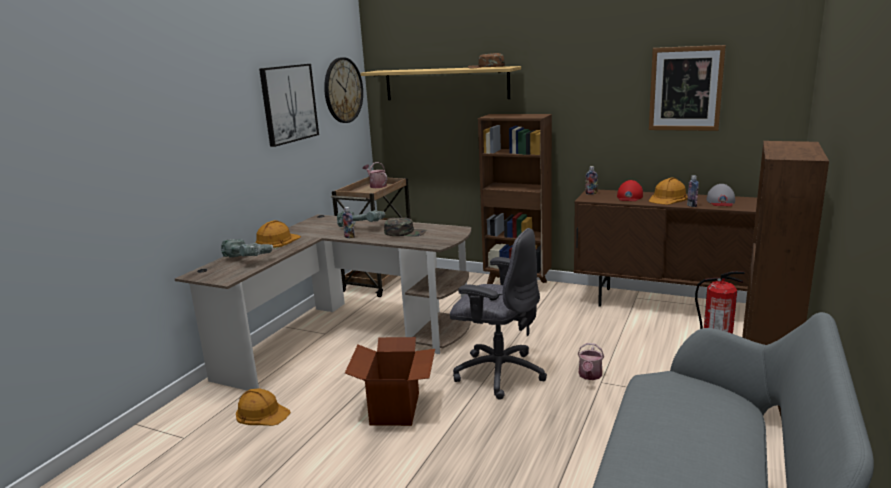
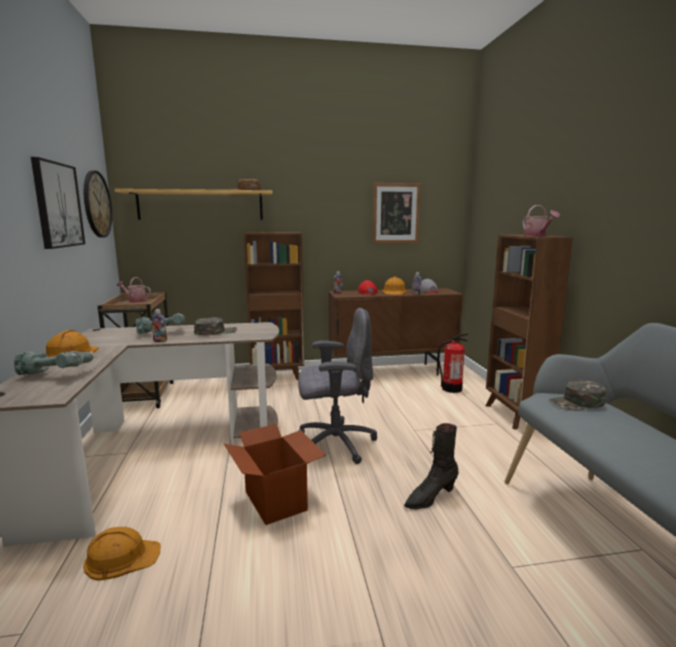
camera: 35 degrees left, 5 degrees down
watering can [578,343,604,380] -> watering can moved to [522,205,559,236]
none -> black boot [404,423,459,510]
none -> green cap [549,380,606,411]

